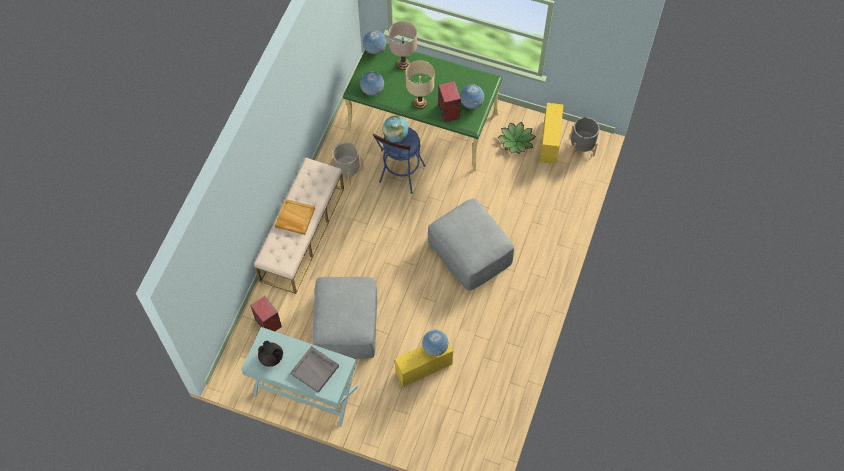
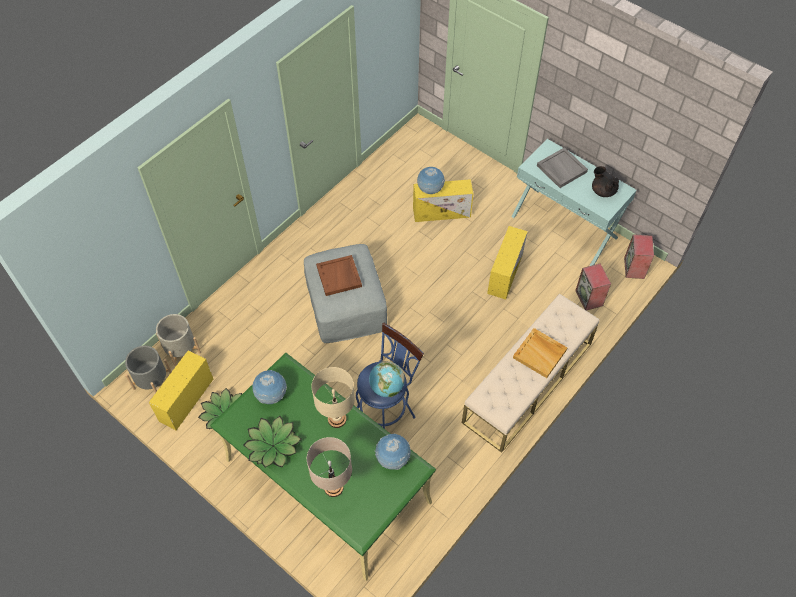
camera: 160 degrees left, 5 degrees down
grey ottoman [312,277,377,359] -> yellow storage box [487,226,528,299]
grey planter [330,142,363,186] -> grey planter moved to [156,314,201,367]
globe [363,30,386,54] -> none
speaker [438,81,461,122] -> speaker moved to [624,234,654,279]
none -> potted plant [244,416,301,467]
none -> brown tray [316,255,362,296]

